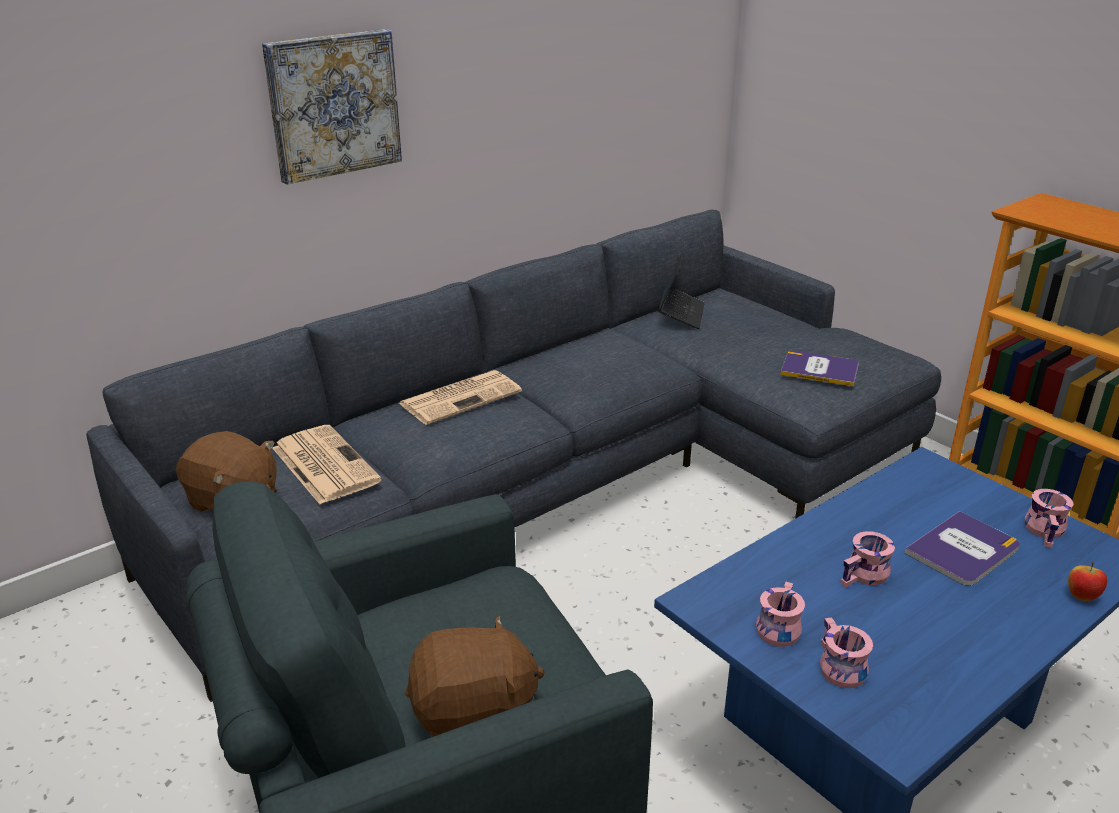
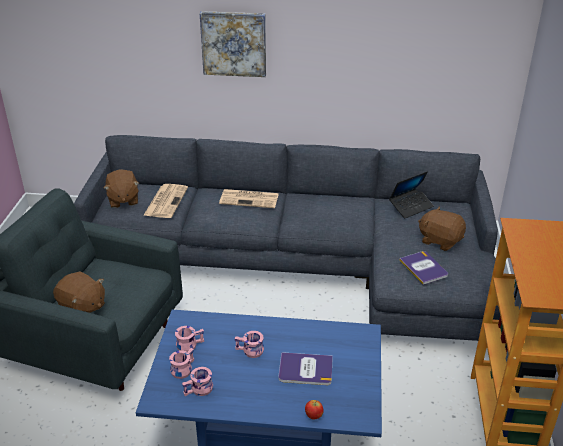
camera: 45 degrees right, 5 degrees up
pink mug [1025,489,1073,548] -> pink mug moved to [182,367,213,396]
none -> brown plush toy [418,207,466,251]

